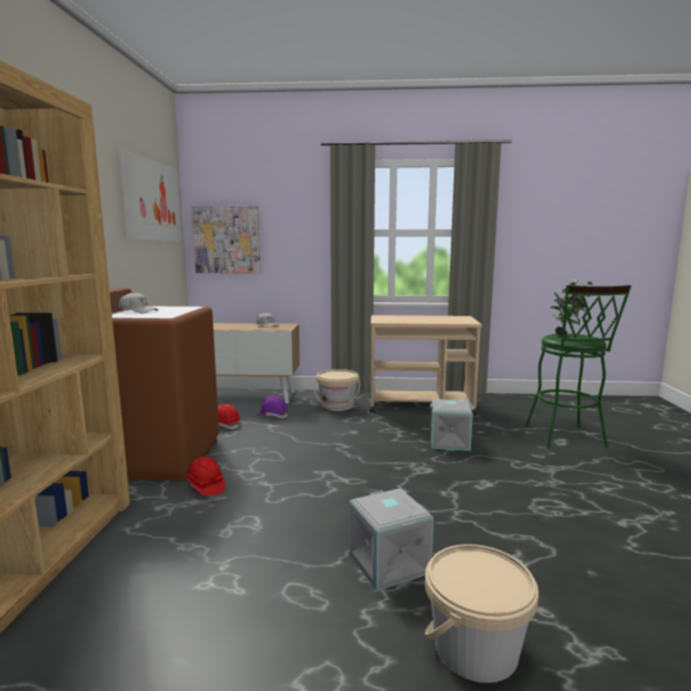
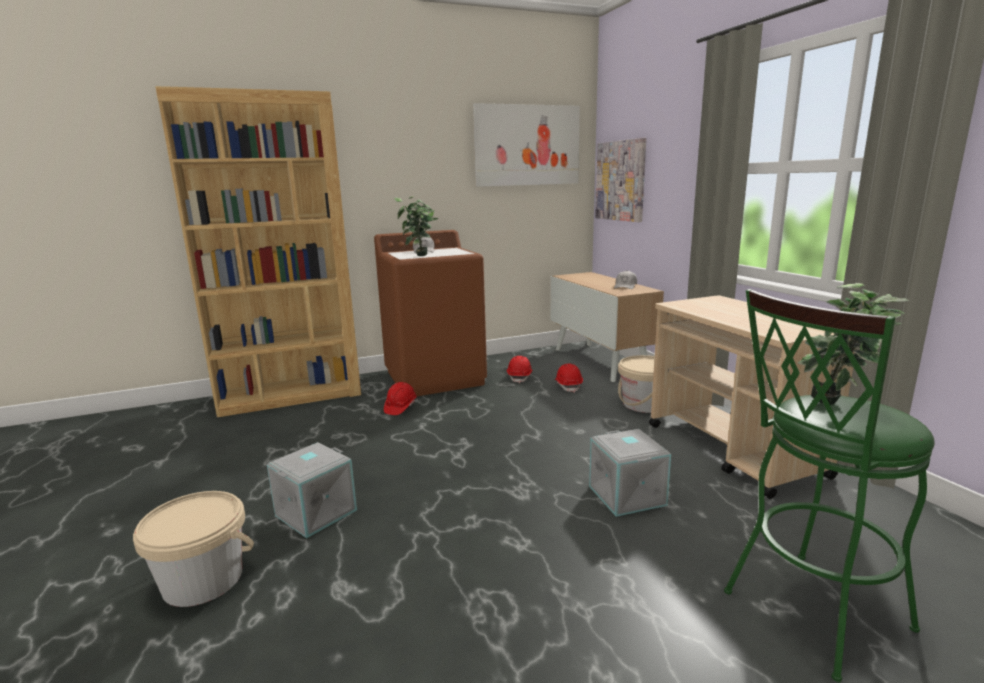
camera: 65 degrees right, 5 degrees up
purple hard hat [257,395,288,418] -> red hard hat [555,364,583,393]
none -> potted plant [394,196,439,256]

